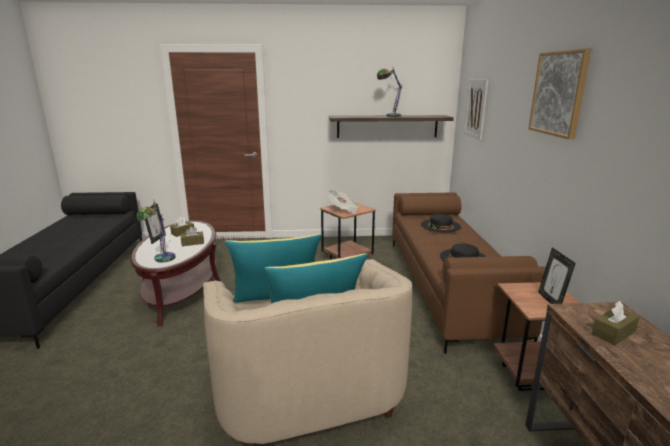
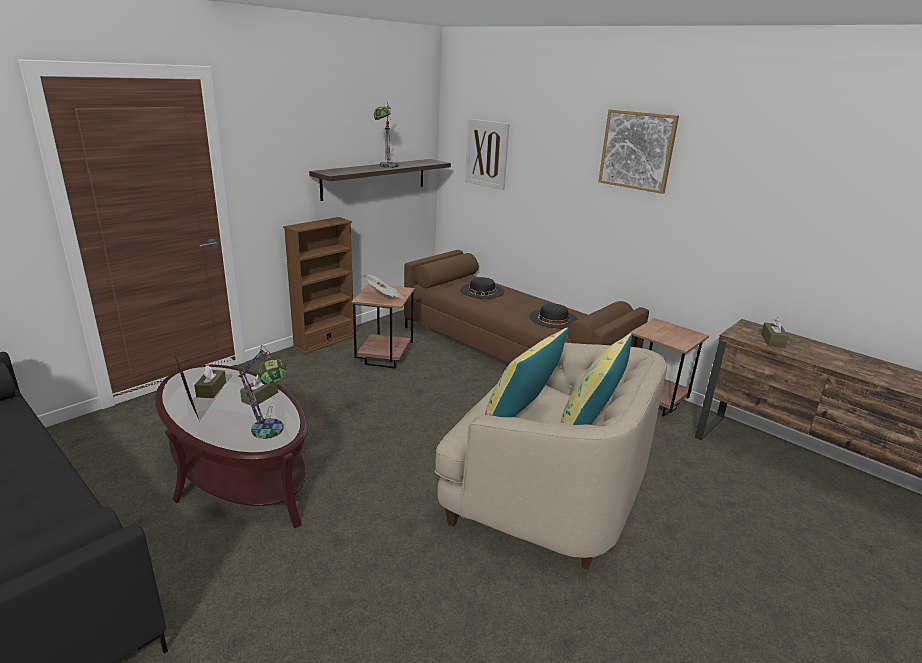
camera: 45 degrees left, 5 degrees up
picture frame [538,247,576,304] -> none
none -> brown bookcase [283,217,354,354]

